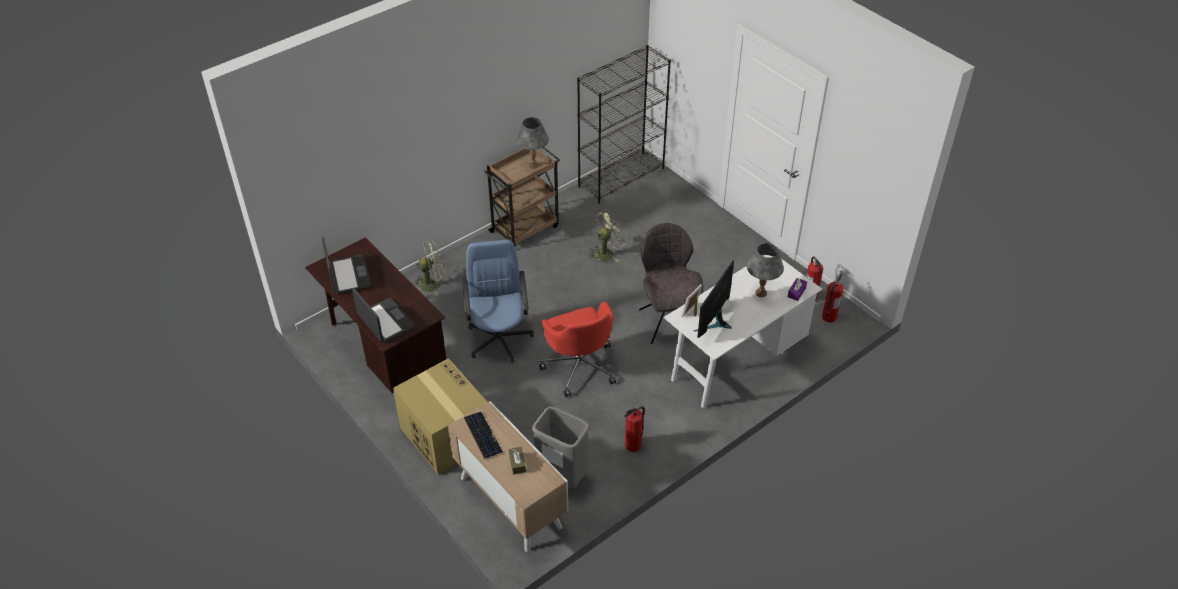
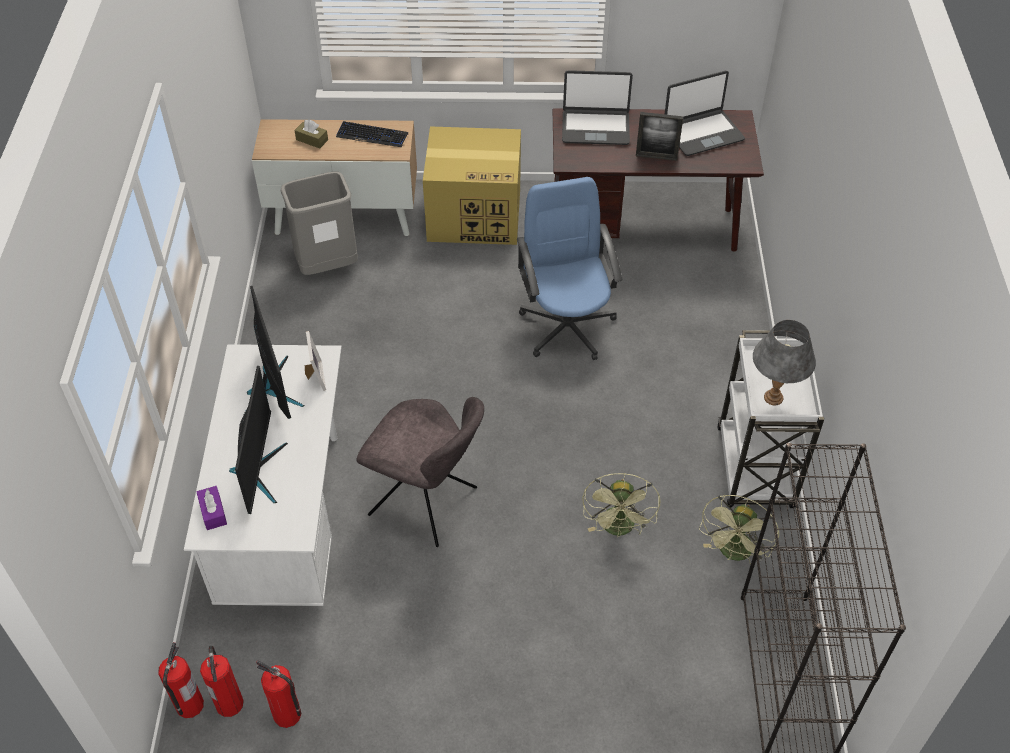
camera: 130 degrees right, 5 degrees up
laptop [322,236,371,294] -> laptop turned 45 degrees counterclockwise [665,71,745,156]
green fan [414,240,445,296] -> green fan moved to [699,495,779,564]
blue office chair [462,239,534,363] -> blue office chair turned 135 degrees counterclockwise [517,177,623,360]
brown cart [484,147,560,247] -> white cart [717,330,824,508]
red office chair [539,301,616,397] -> none
fire extinguisher [624,406,645,452] -> fire extinguisher moved to [158,642,204,718]
grey table lamp [747,243,784,297] -> monitor [229,366,288,514]
none -> picture frame [636,112,683,161]

